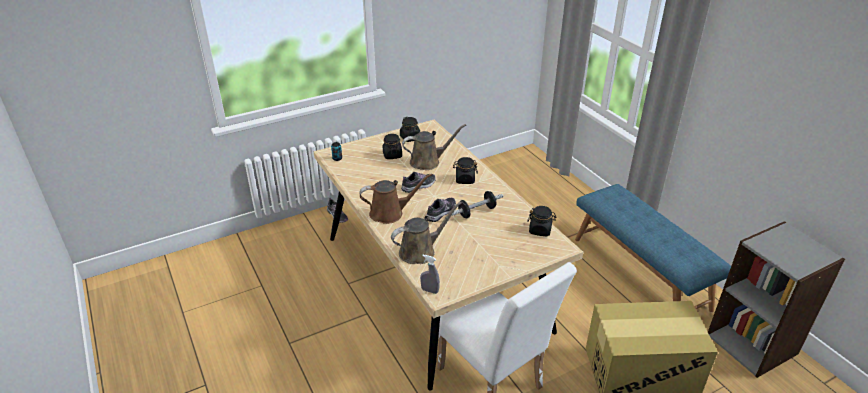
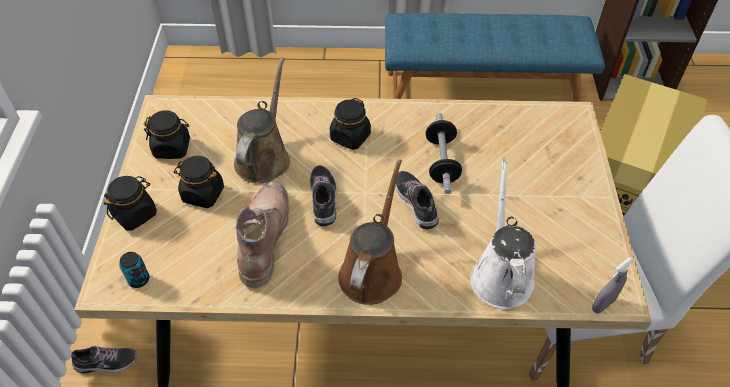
camera: 60 degrees left, 15 degrees up
brown watering can [391,202,462,264] -> white watering can [470,159,536,309]
black jar [527,206,556,237] -> black jar moved to [104,176,157,230]
none -> brown boot [236,182,289,288]

